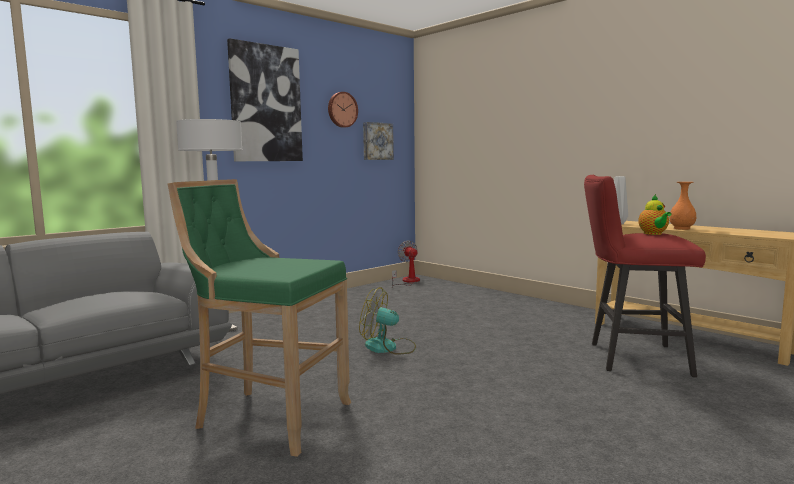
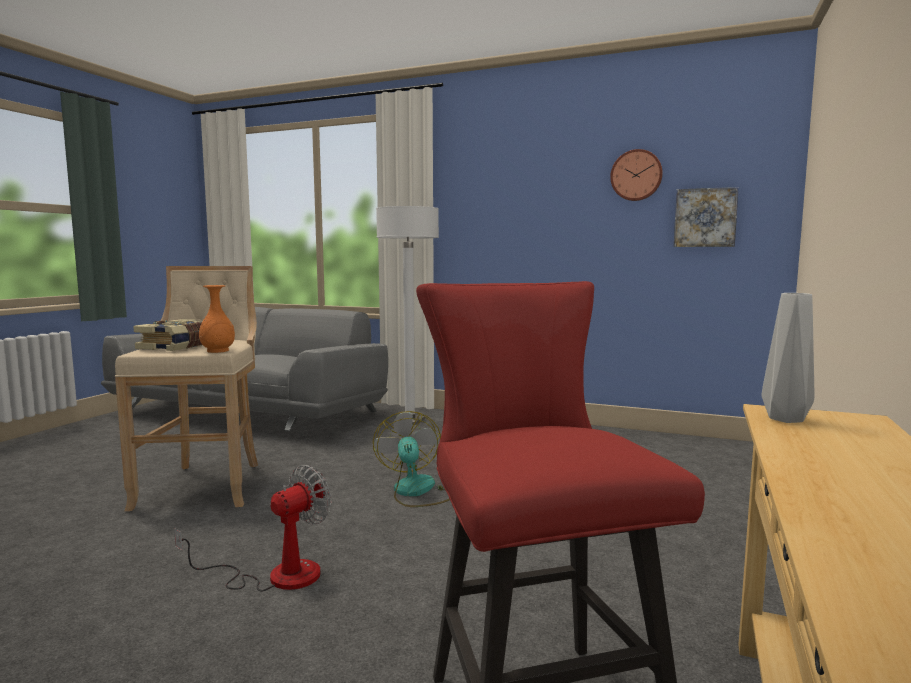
camera: 65 degrees right, 0 degrees up
green stool [168,179,351,457] -> beige stool [115,266,258,511]
picture [227,38,303,161] -> none
fan [392,240,420,288] -> fan moved to [174,465,331,592]
teapot [638,194,672,235] -> none
orange vase [669,182,696,230] -> orange vase moved to [199,285,235,353]
none -> book [133,319,203,351]

